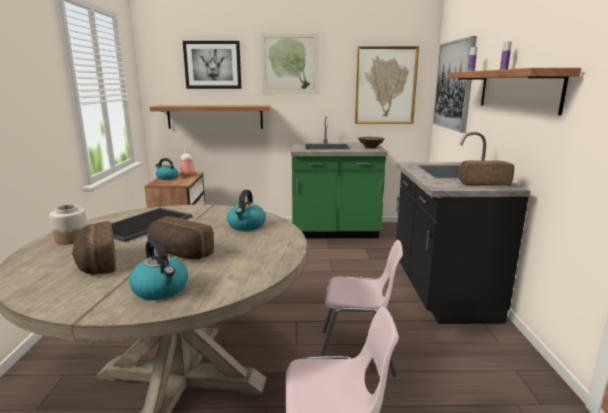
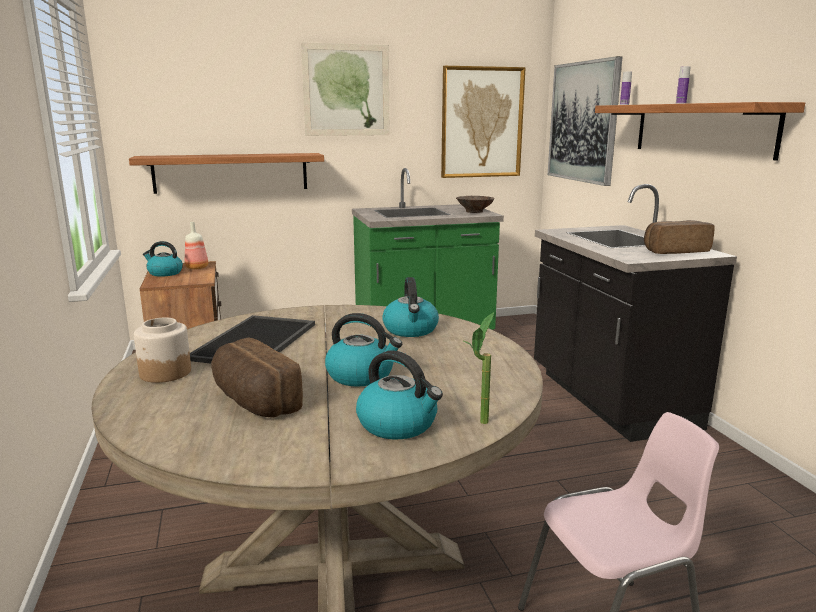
camera: 15 degrees left, 0 degrees up
bread [147,216,214,259] -> kettle [325,313,402,387]
picture [183,41,242,89] -> none
pink chair [321,240,403,377] -> none
none -> potted plant [464,312,494,424]

